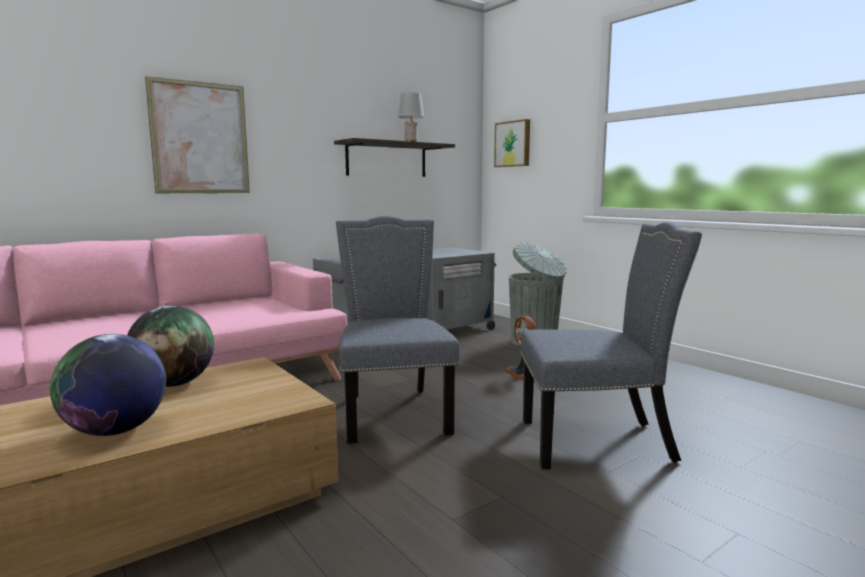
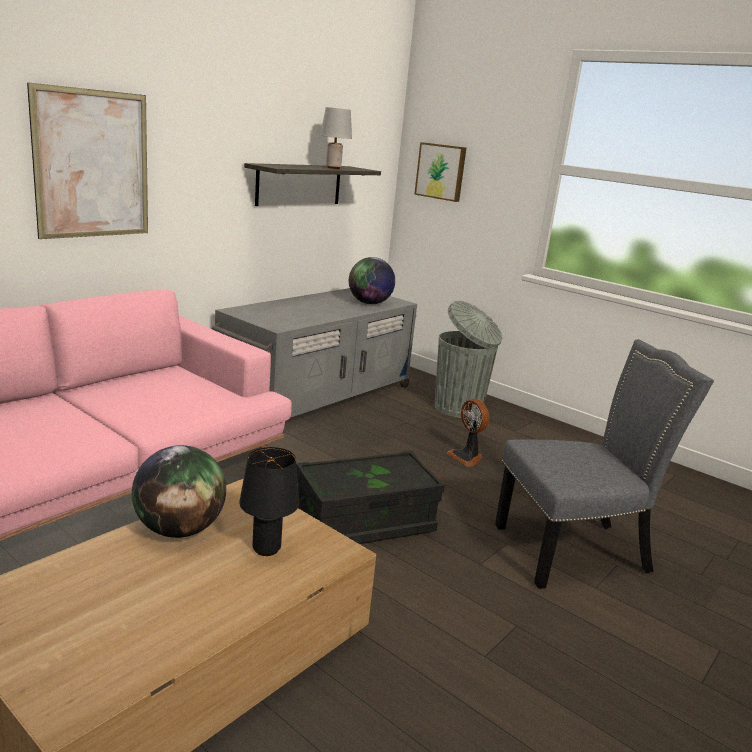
camera: 15 degrees left, 10 degrees up
globe [50,334,166,436] -> globe moved to [349,257,395,304]
grey chair [336,216,460,444] -> black storage box [296,451,445,544]
none -> black table lamp [239,447,299,556]

